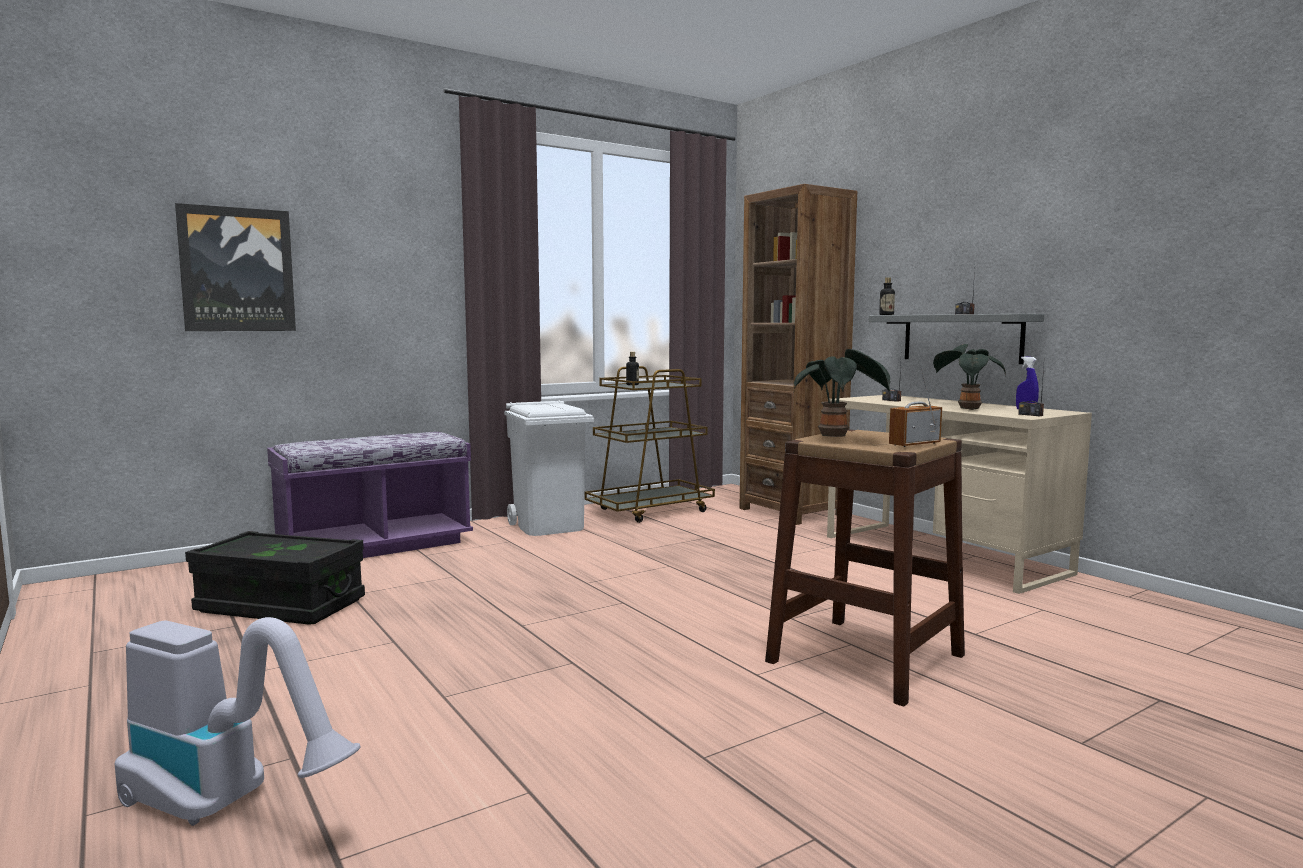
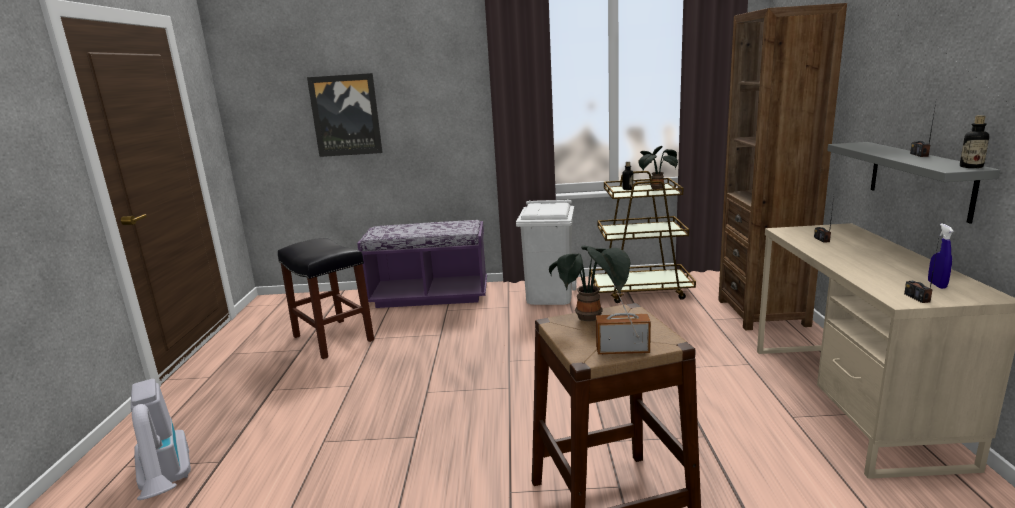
camera: 35 degrees right, 10 degrees up
black storage box [185,531,365,625] -> black stool [278,238,374,359]
bottle [879,277,895,315] -> bottle moved to [960,115,989,168]
potted plant [933,344,1006,410] -> potted plant moved to [638,146,678,189]

